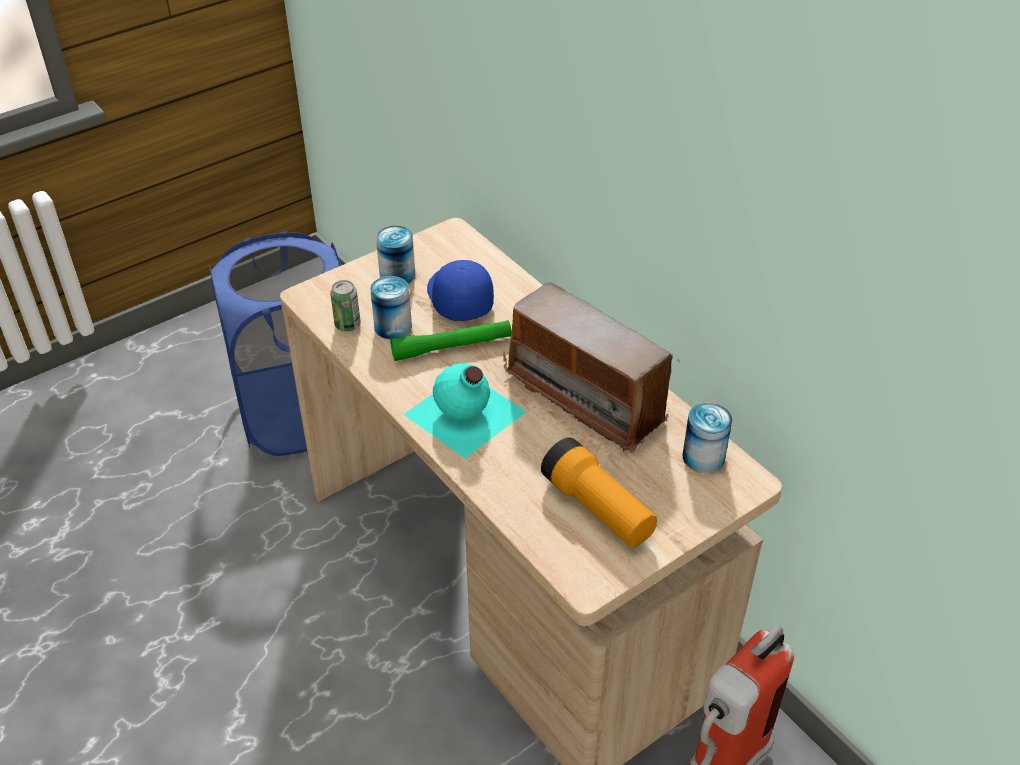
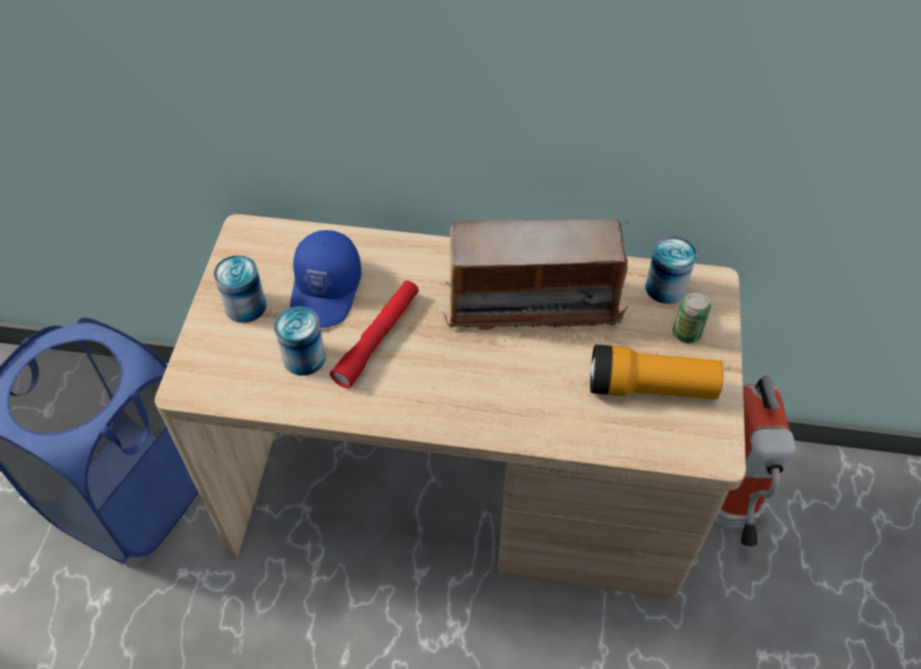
camera: 45 degrees left, 10 degrees up
can [330,280,361,332] -> can moved to [673,290,711,343]
green flashlight [390,320,512,361] -> red flashlight [330,281,419,388]
turquoise bottle [403,363,526,459] -> none
blue cap [427,260,494,321] -> blue cap turned 105 degrees counterclockwise [290,230,361,328]

